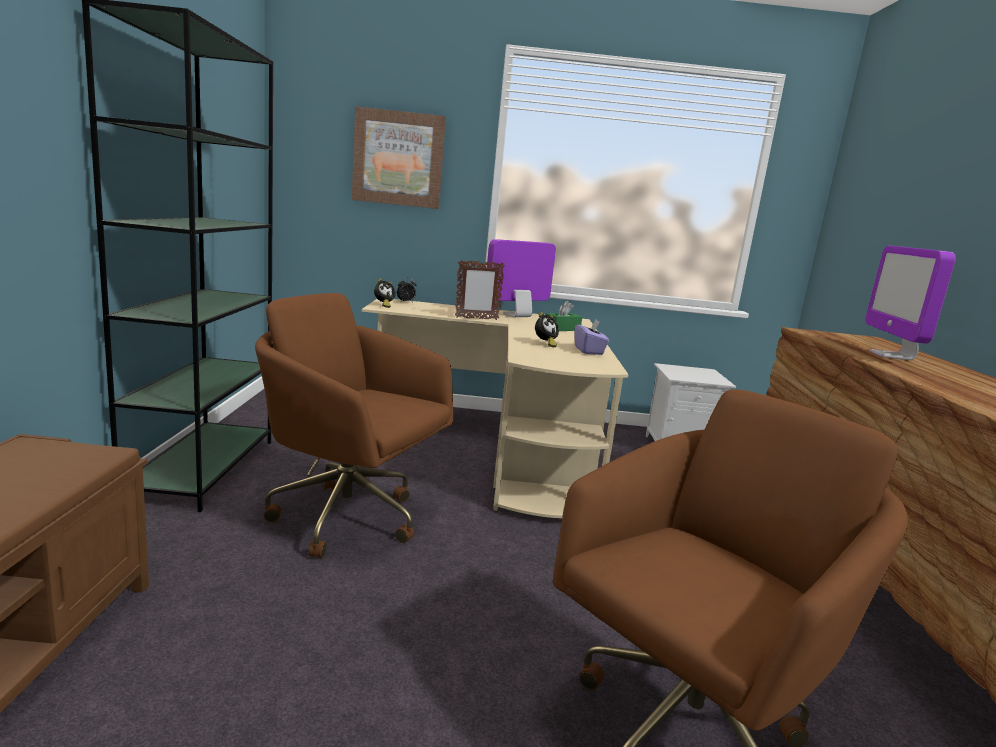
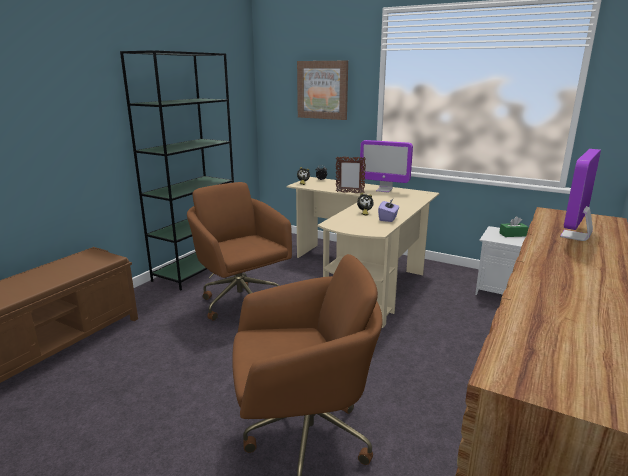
camera: 30 degrees right, 5 degrees up
monitor [487,239,556,317] -> monitor turned 150 degrees counterclockwise [360,140,413,193]
green tissue box [546,301,582,331] -> green tissue box moved to [499,216,528,237]

